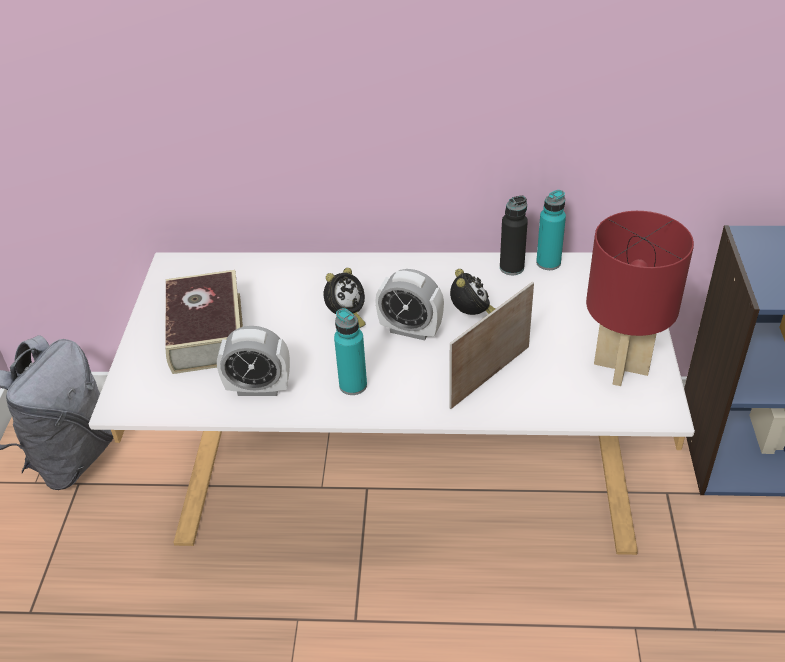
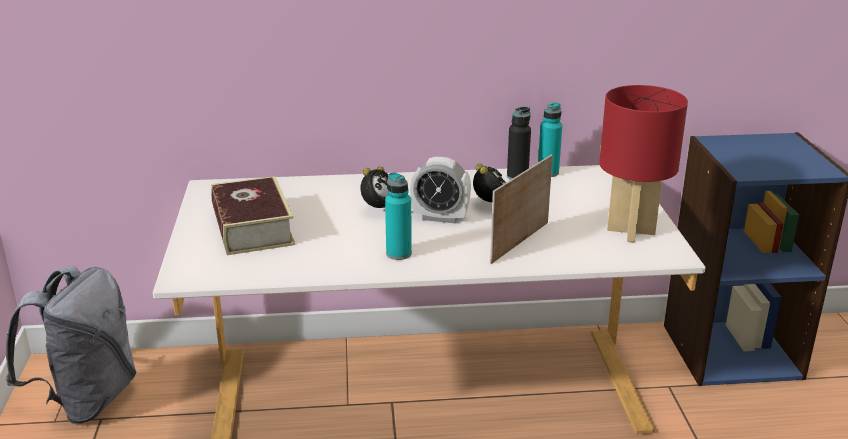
camera: 10 degrees left, 15 degrees down
alarm clock [217,326,290,396] -> none

